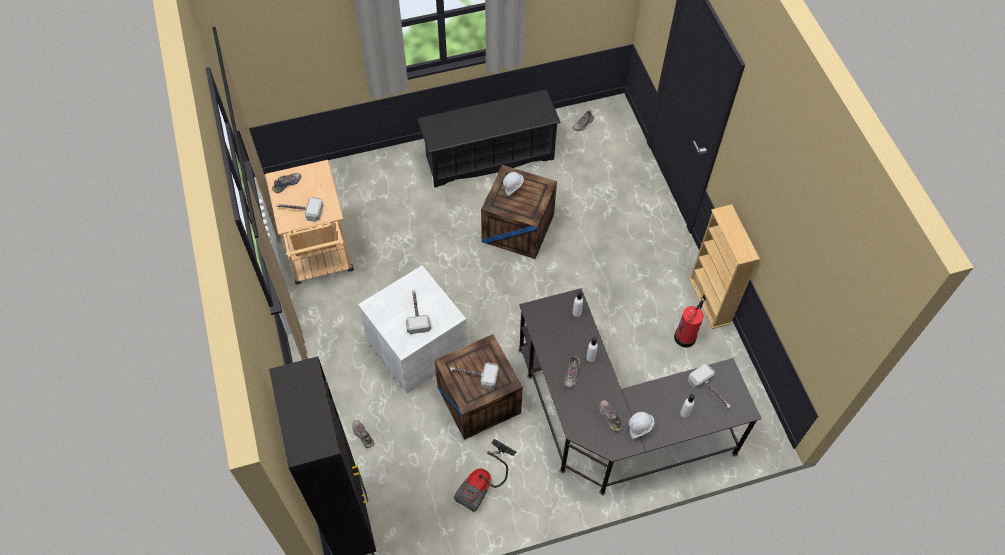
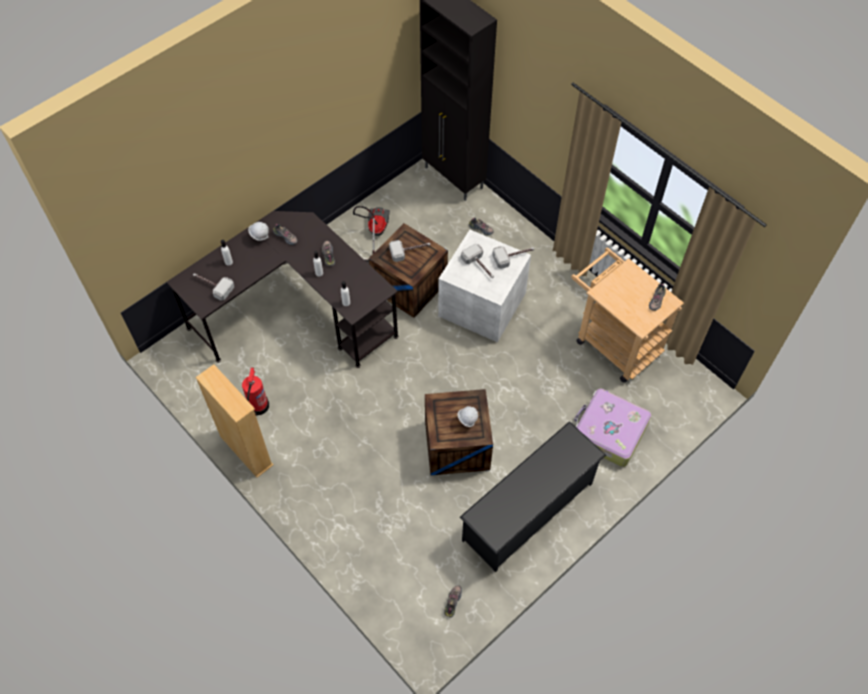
camera: 155 degrees right, 0 degrees up
hammer [276,197,323,222] -> hammer moved to [492,246,534,269]
none -> suitcase [574,389,651,467]

